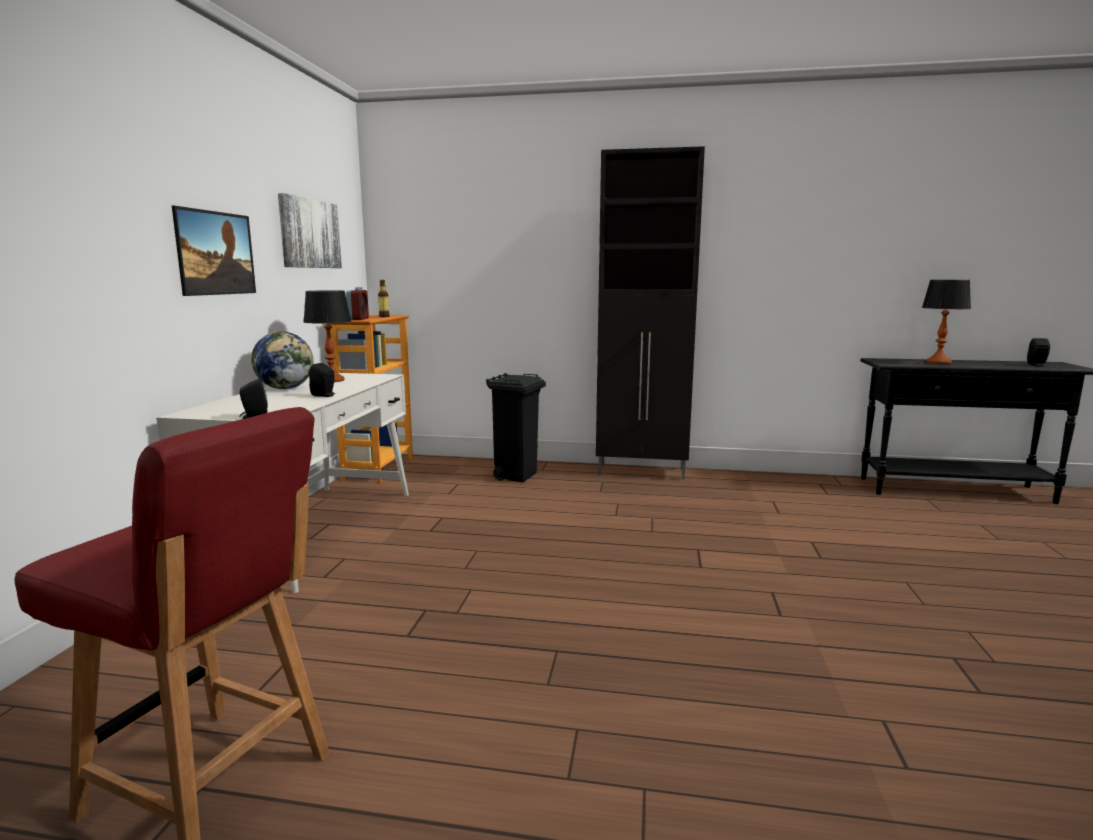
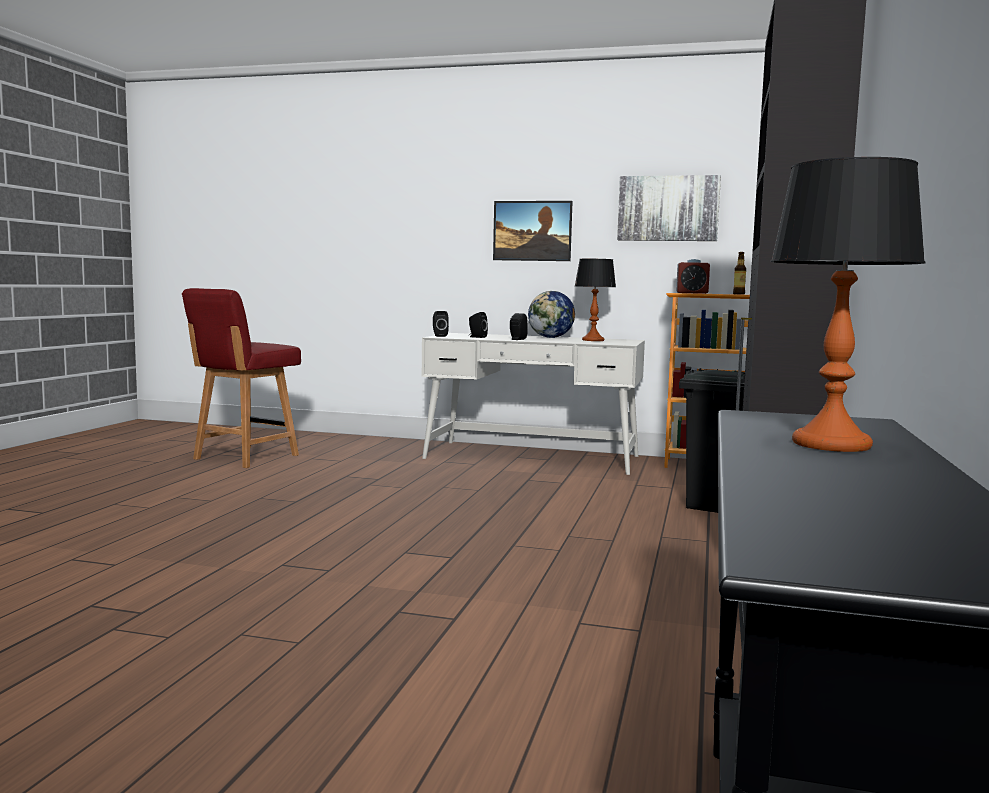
camera: 95 degrees right, 5 degrees down
black speaker [1027,338,1050,367] -> black speaker moved to [469,312,488,338]

